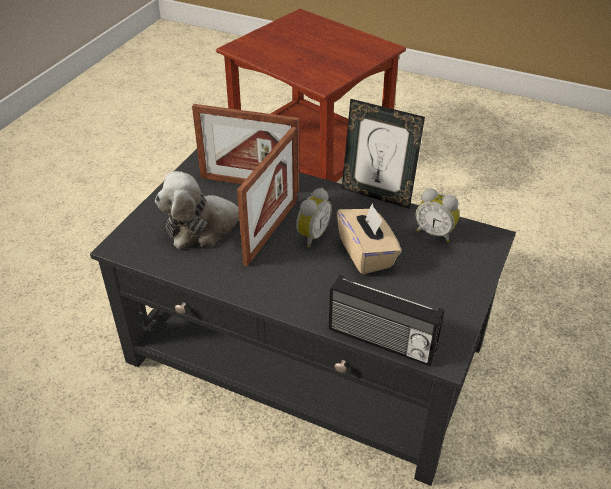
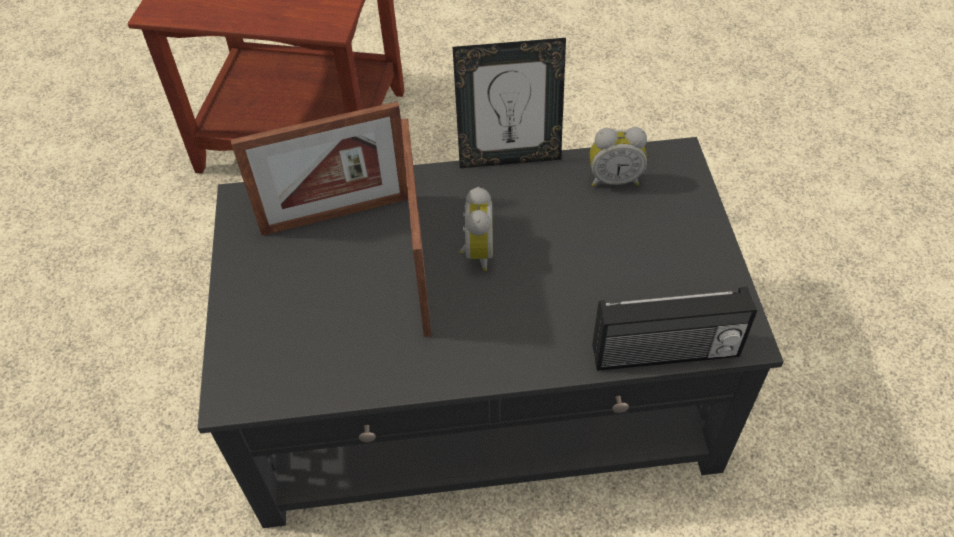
camera: 30 degrees left, 10 degrees up
plush toy [155,171,239,249] -> none
beige tissue box [337,203,402,274] -> none

